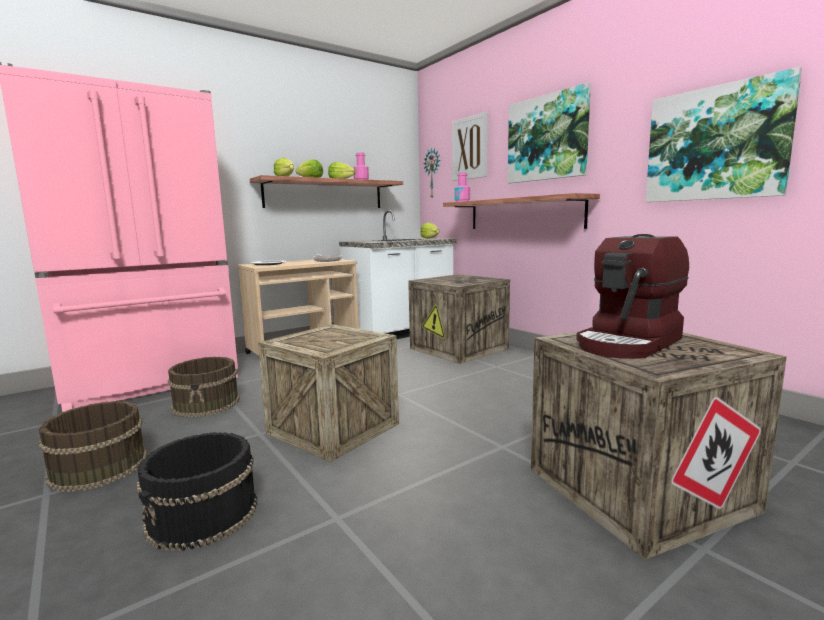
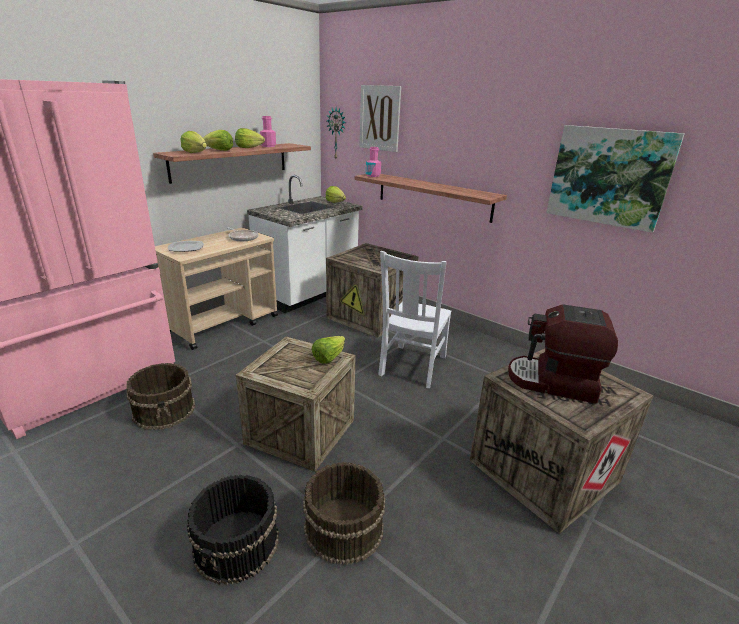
camera: 15 degrees left, 15 degrees up
brown bucket [38,401,147,492] -> brown bucket moved to [303,462,385,565]
picture [508,82,591,183] -> none
coffee machine [576,234,689,359] -> coffee machine turned 75 degrees clockwise [508,304,618,404]
none -> lettuce [311,336,345,364]
none -> white chair [378,251,451,388]

